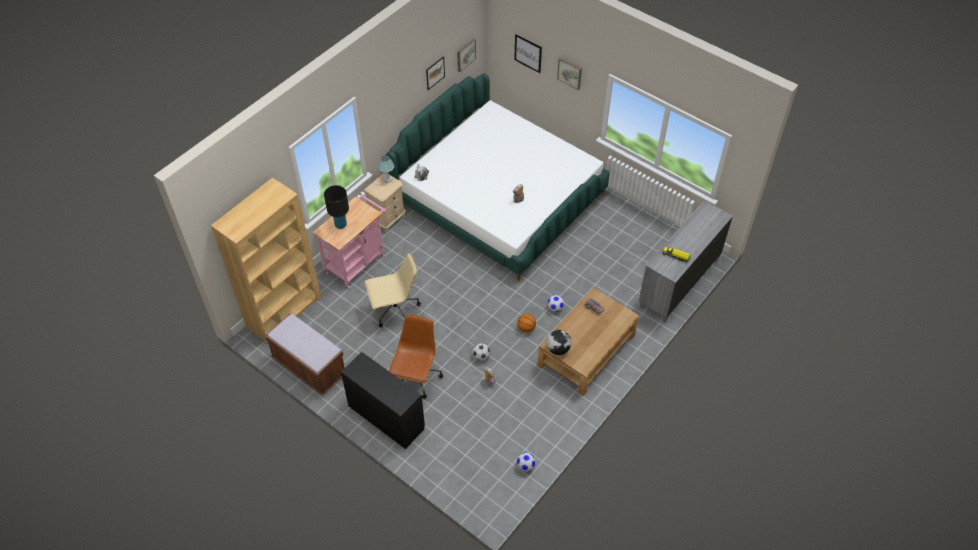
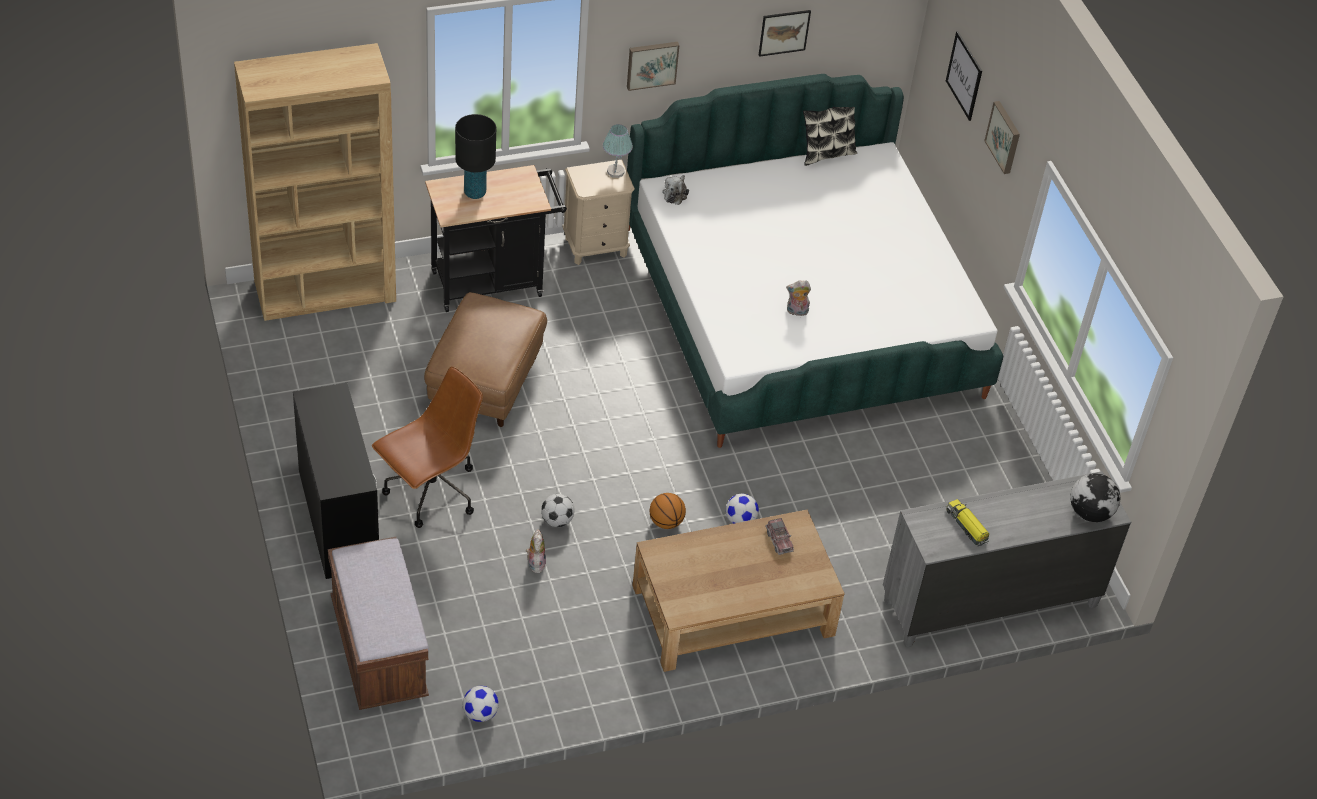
camera: 30 degrees right, 5 degrees down
brown bench [265,314,345,395] -> brown bench moved to [328,537,429,710]
pink cart [313,194,387,289] -> black cart [425,165,567,312]
beige office chair [365,253,421,327] -> brown ottoman [424,292,547,427]
picture [457,38,476,72] -> picture moved to [627,42,679,91]
globe [546,330,572,355] -> globe moved to [1070,473,1120,522]
none -> pillow [803,107,857,166]

